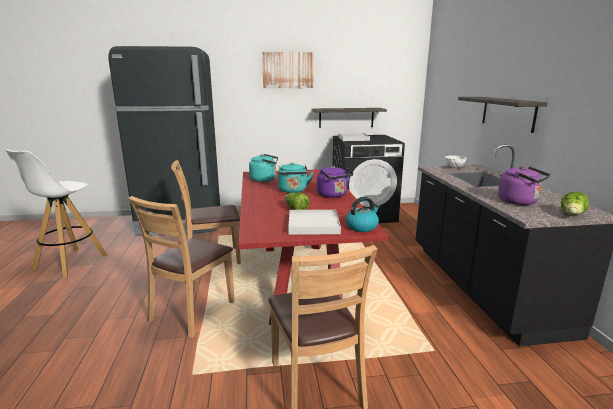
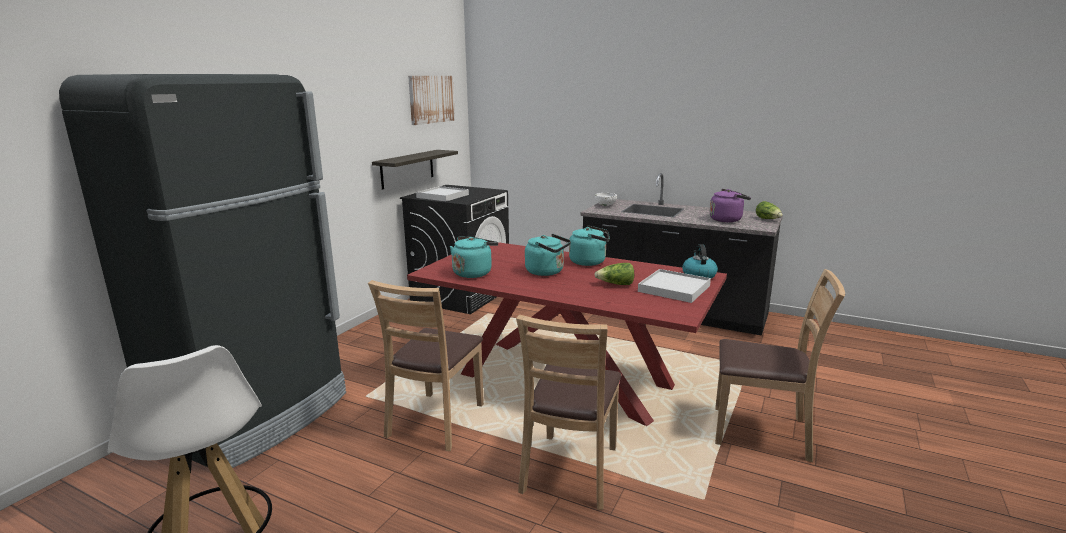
camera: 55 degrees left, 0 degrees up
brown chair [128,196,235,338] -> brown chair turned 45 degrees clockwise [516,315,621,510]
picture [262,52,314,88] -> picture moved to [408,76,455,125]
purple kettle [317,166,353,198] -> turquoise kettle [569,226,610,266]
shelf [458,97,548,133] -> none

